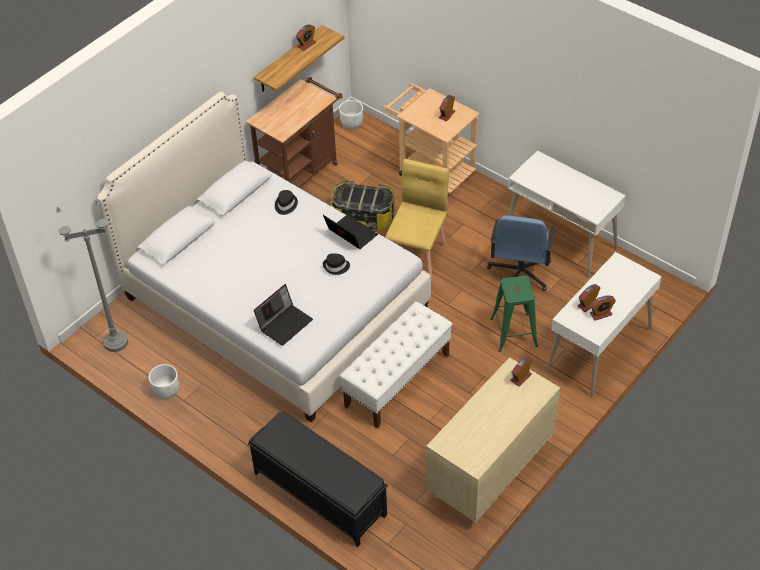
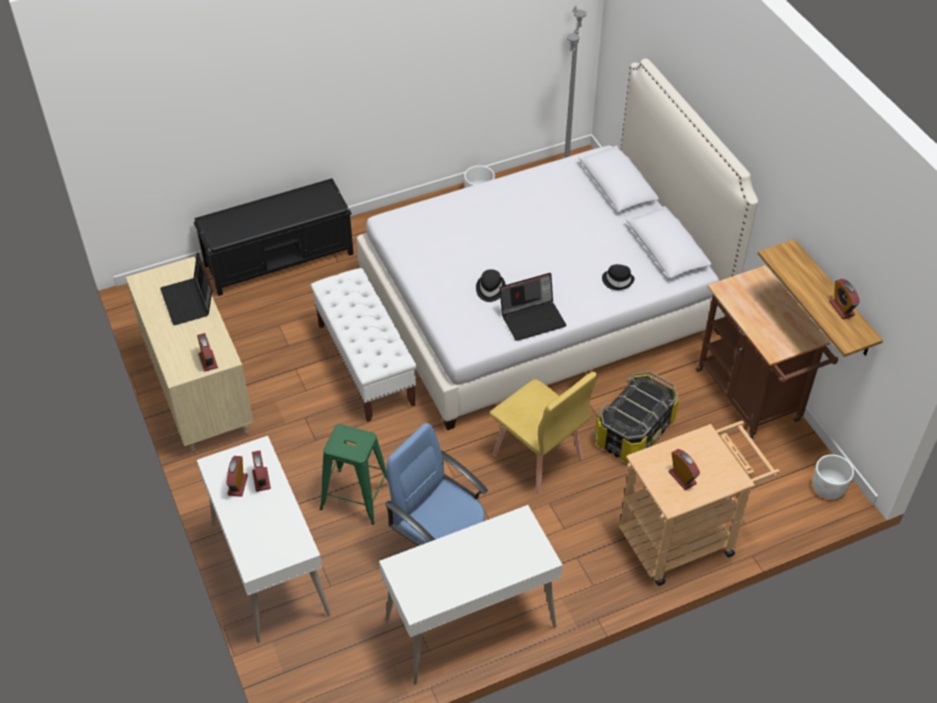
camera: 115 degrees right, 0 degrees up
laptop [254,284,313,346] -> laptop moved to [160,252,212,325]

